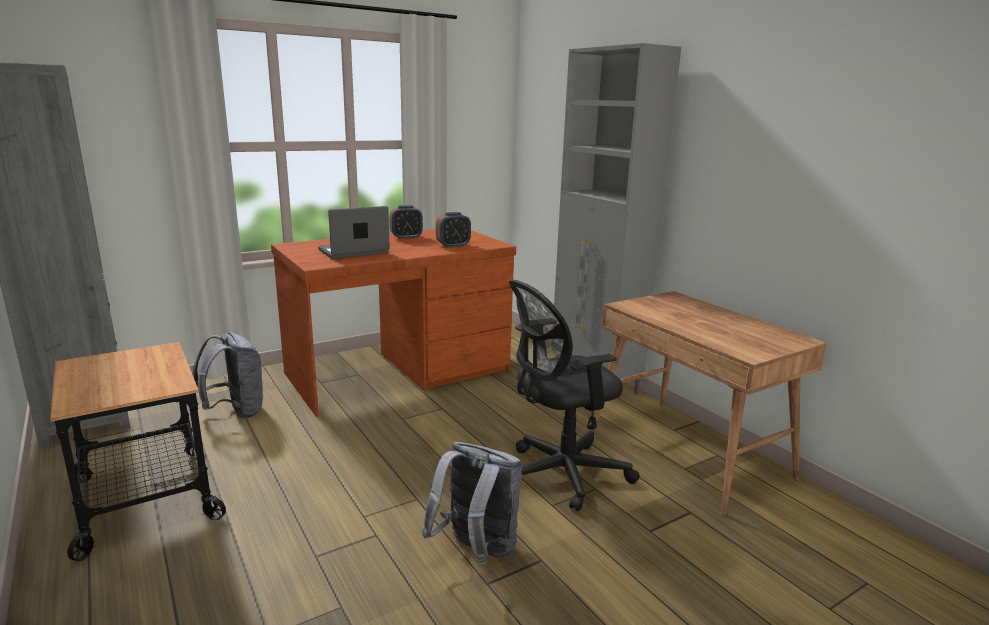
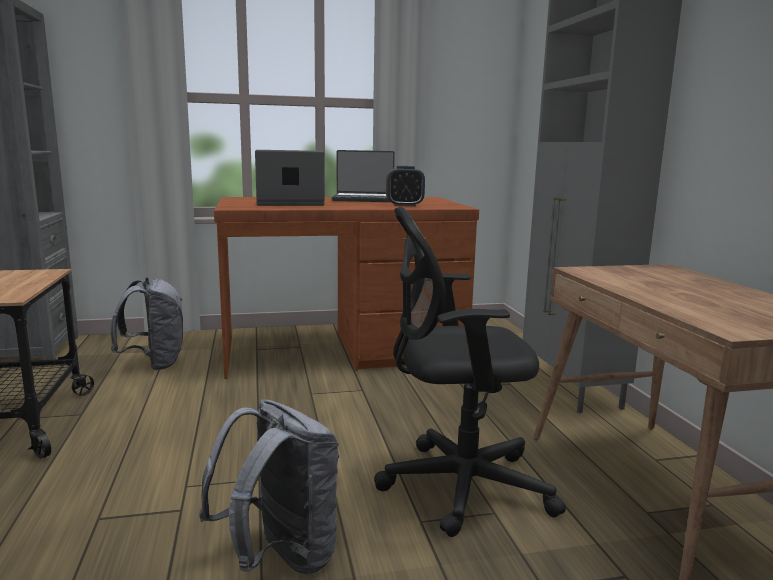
camera: 20 degrees right, 5 degrees down
alarm clock [390,205,423,239] -> laptop [332,150,395,202]

